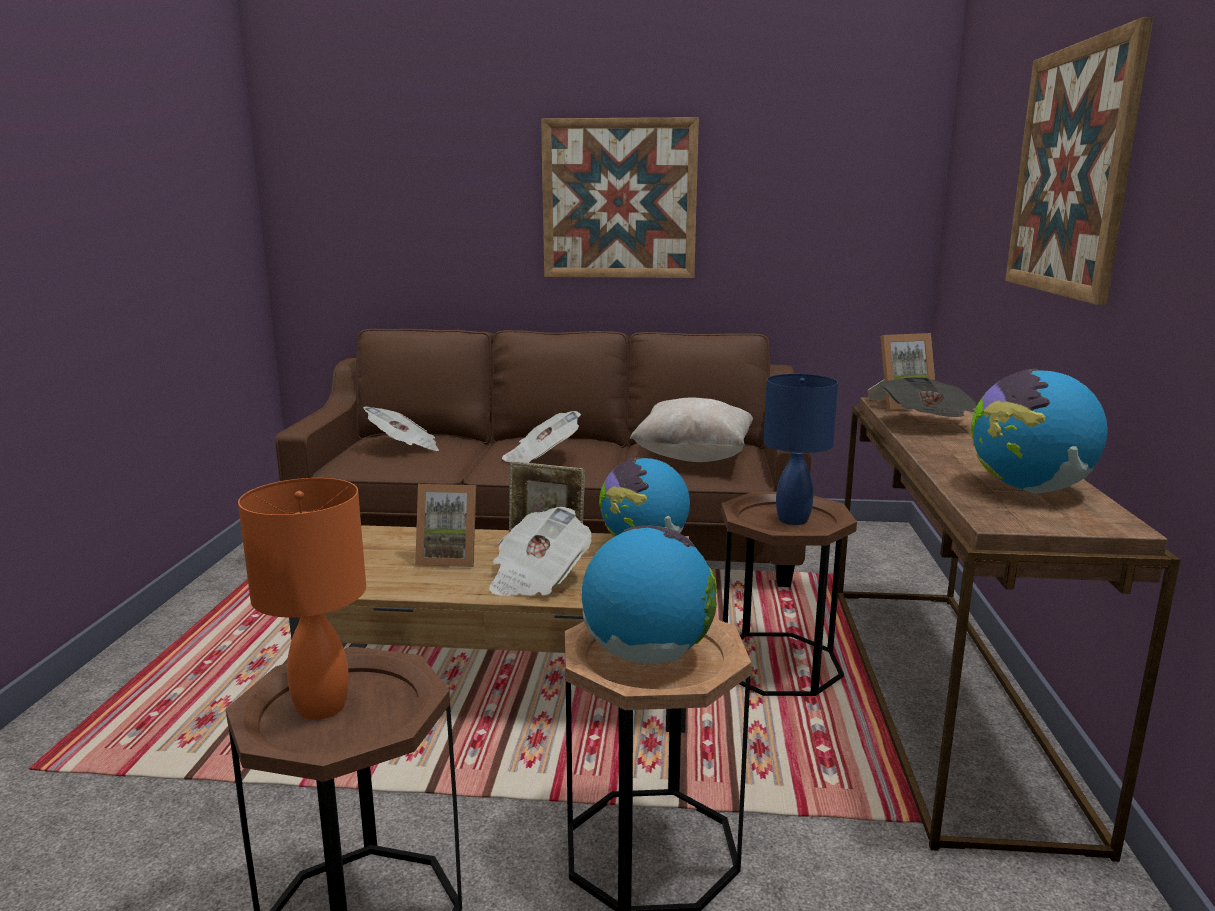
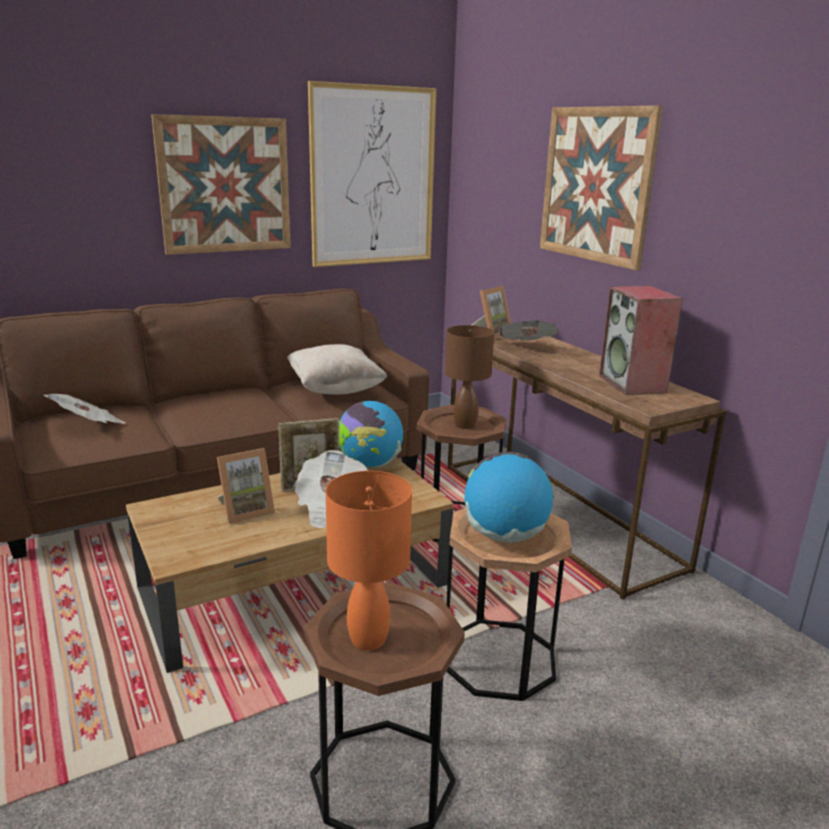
camera: 35 degrees left, 5 degrees up
newspaper [502,411,581,463] -> none
blue table lamp [764,374,838,525] -> brown table lamp [445,325,494,429]
globe [971,369,1107,493] -> speaker [599,286,683,395]
none -> picture [308,81,436,267]

